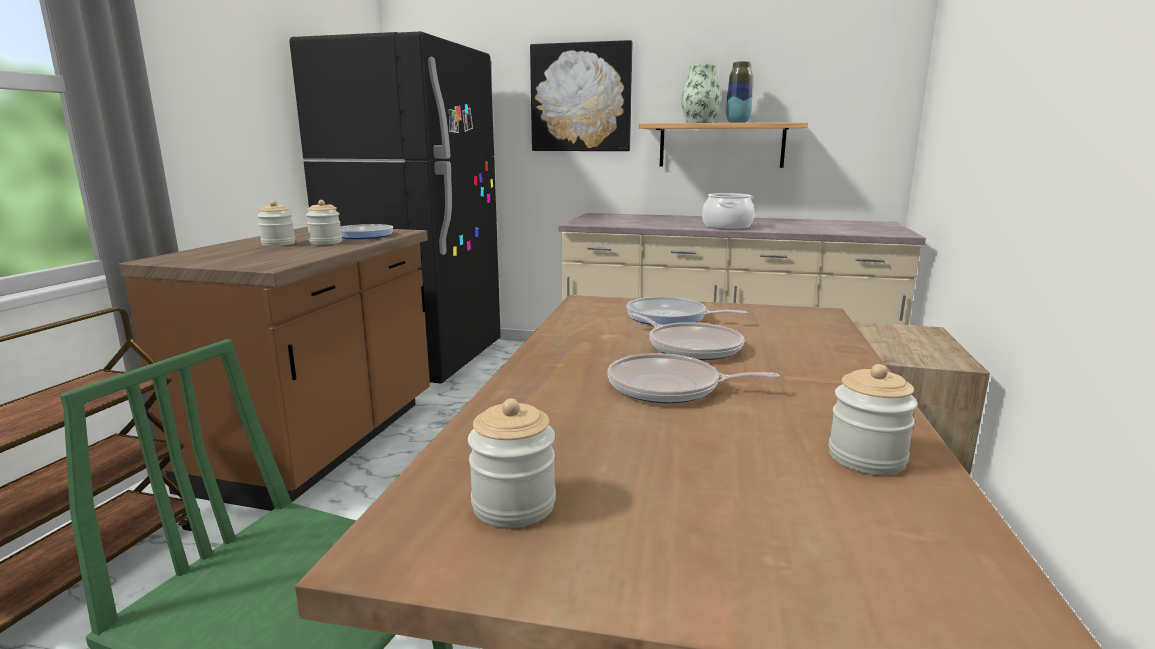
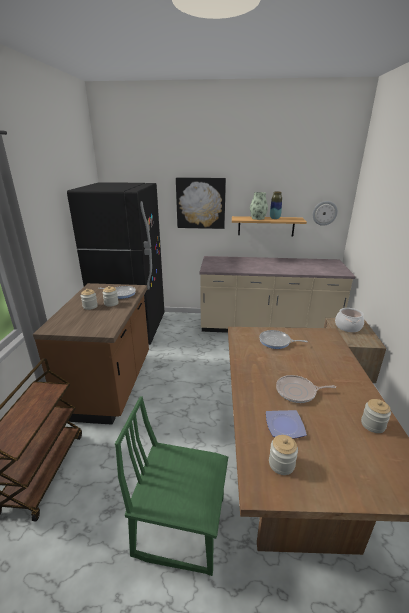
camera: 10 degrees left, 10 degrees up
frying pan [628,313,744,360] -> none
cooking pot [702,193,755,229] -> cooking pot moved to [335,308,364,332]
none -> plate [266,410,307,438]
none -> wall clock [313,201,338,226]

